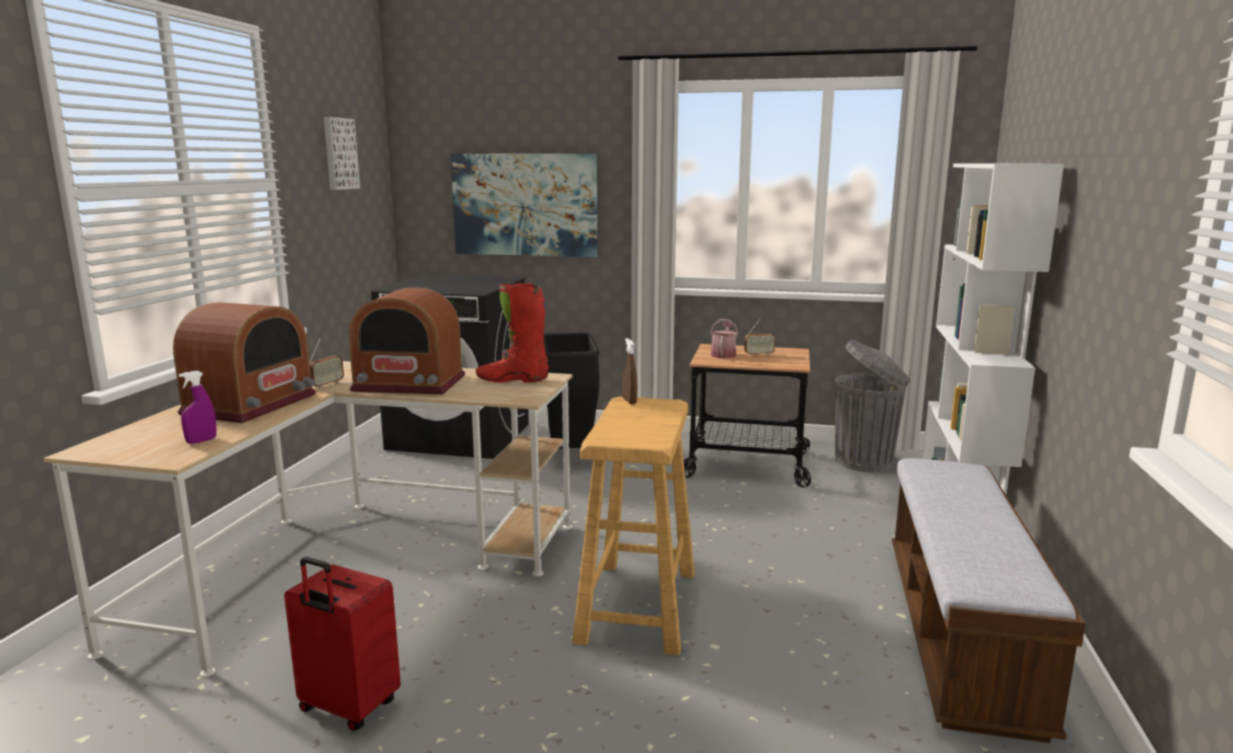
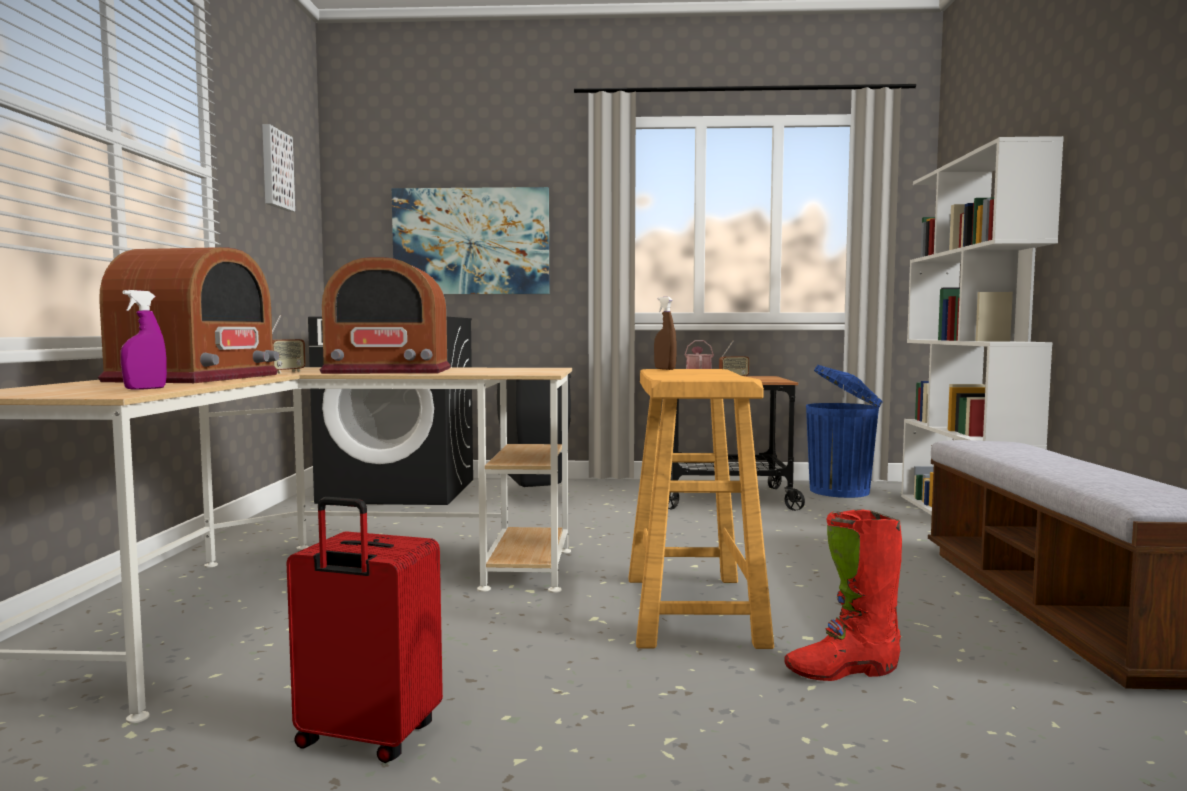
camera: 10 degrees left, 10 degrees down
red boot [476,283,549,383] -> red boot moved to [785,510,902,681]
grey trash can [835,340,910,472] -> blue trash can [806,365,883,498]

